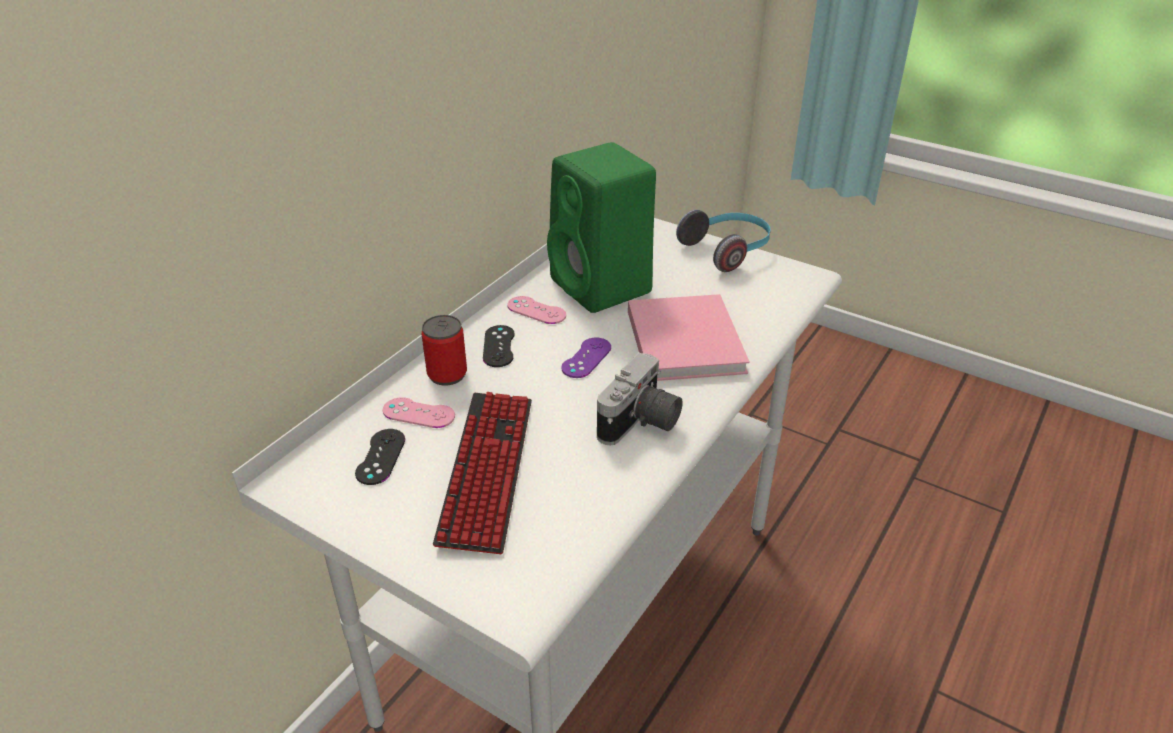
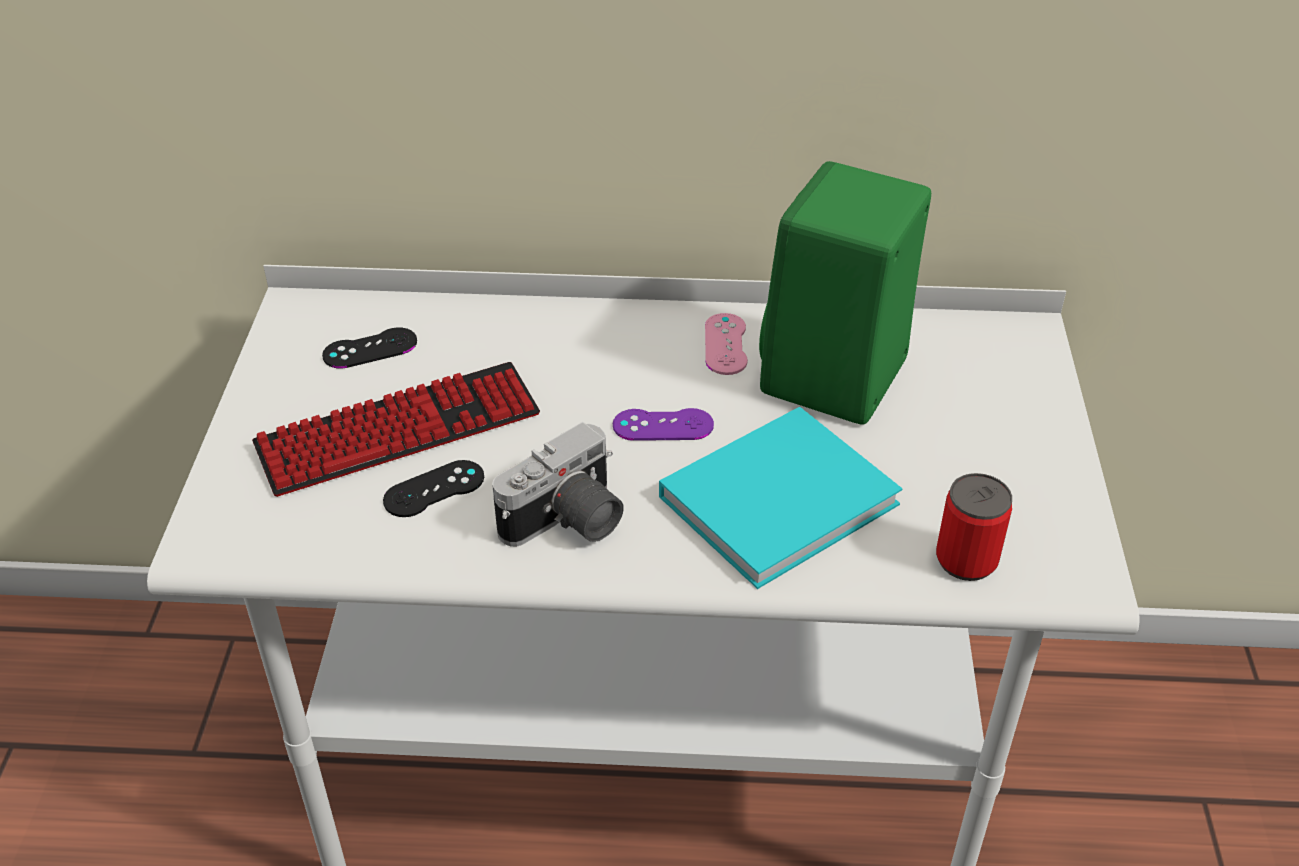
camera: 60 degrees right, 5 degrees up
pink game controller [383,397,455,428] -> none
can [422,315,467,386] -> can moved to [936,473,1012,581]
black game controller [483,325,515,367] -> black game controller moved to [383,460,484,517]
camera [597,353,683,446] -> camera turned 45 degrees counterclockwise [492,422,624,547]
pink book [628,294,750,381] -> turquoise book [659,407,903,589]
headphones [676,210,771,272] -> none

